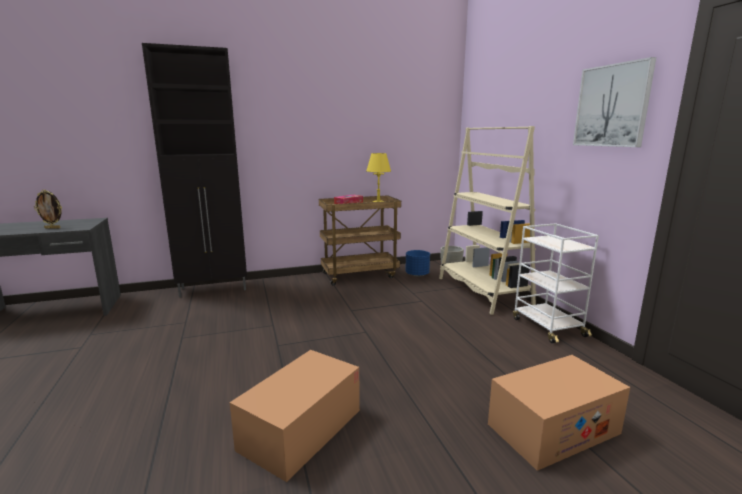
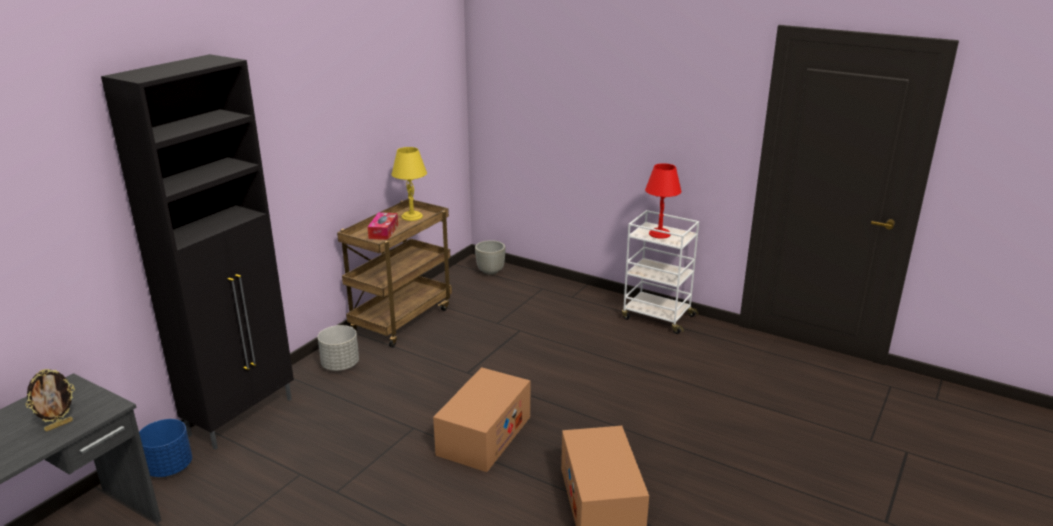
camera: 40 degrees left, 10 degrees up
blue planter [405,250,430,277] -> blue planter moved to [139,419,192,477]
beige bookcase [439,126,536,315] -> none
cardboard box [488,355,630,471] -> cardboard box moved to [433,367,530,472]
picture [573,57,656,147] -> none
none -> grey planter [318,325,359,371]
none -> red table lamp [645,163,682,239]

